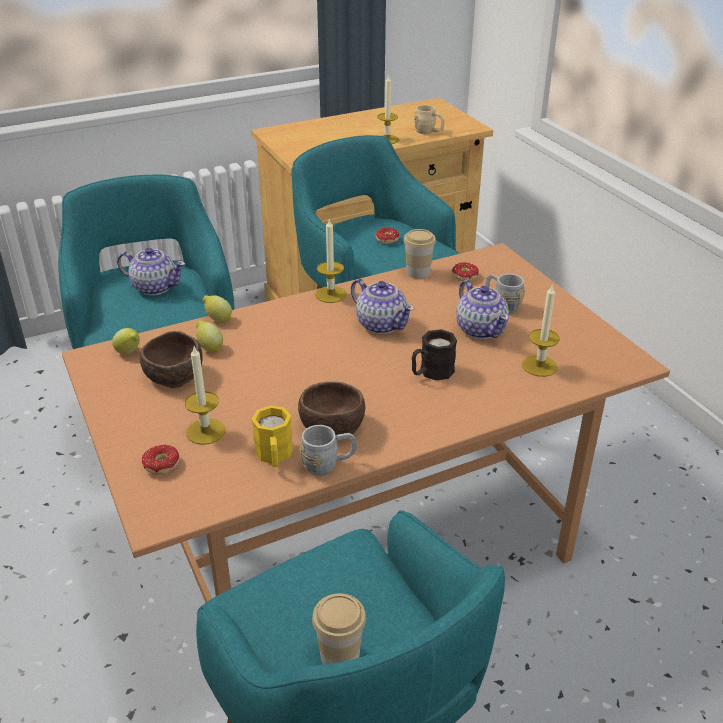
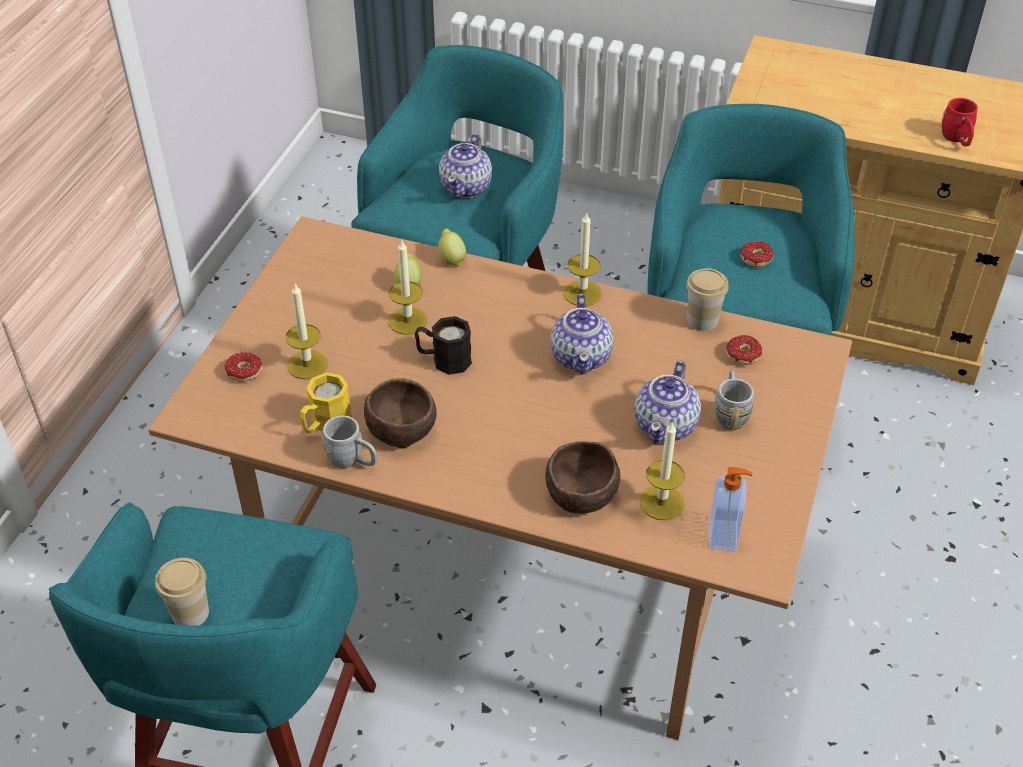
camera: 45 degrees right, 10 degrees up
lemon [112,328,140,354] -> none
teapot [117,248,185,295] -> teapot turned 45 degrees clockwise [439,134,492,198]
brown bowl [140,331,203,388] -> brown bowl moved to [545,441,620,514]
candle [377,74,399,144] -> candle moved to [388,241,427,335]
black mug [412,329,457,381] -> black mug moved to [415,316,472,375]
beige mug [414,105,444,134] -> red mug [942,98,978,146]
none -> soap dispenser [709,467,753,551]

